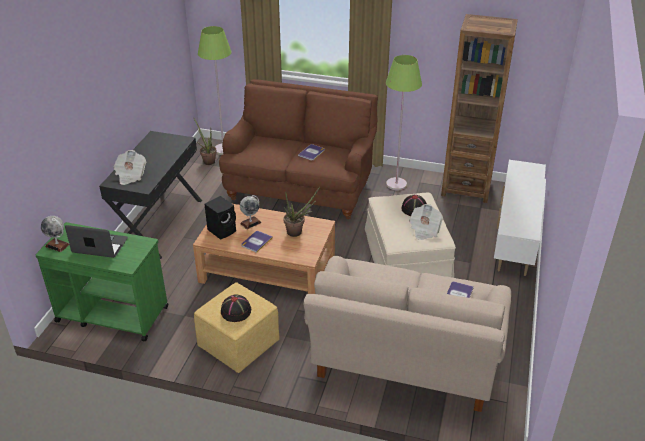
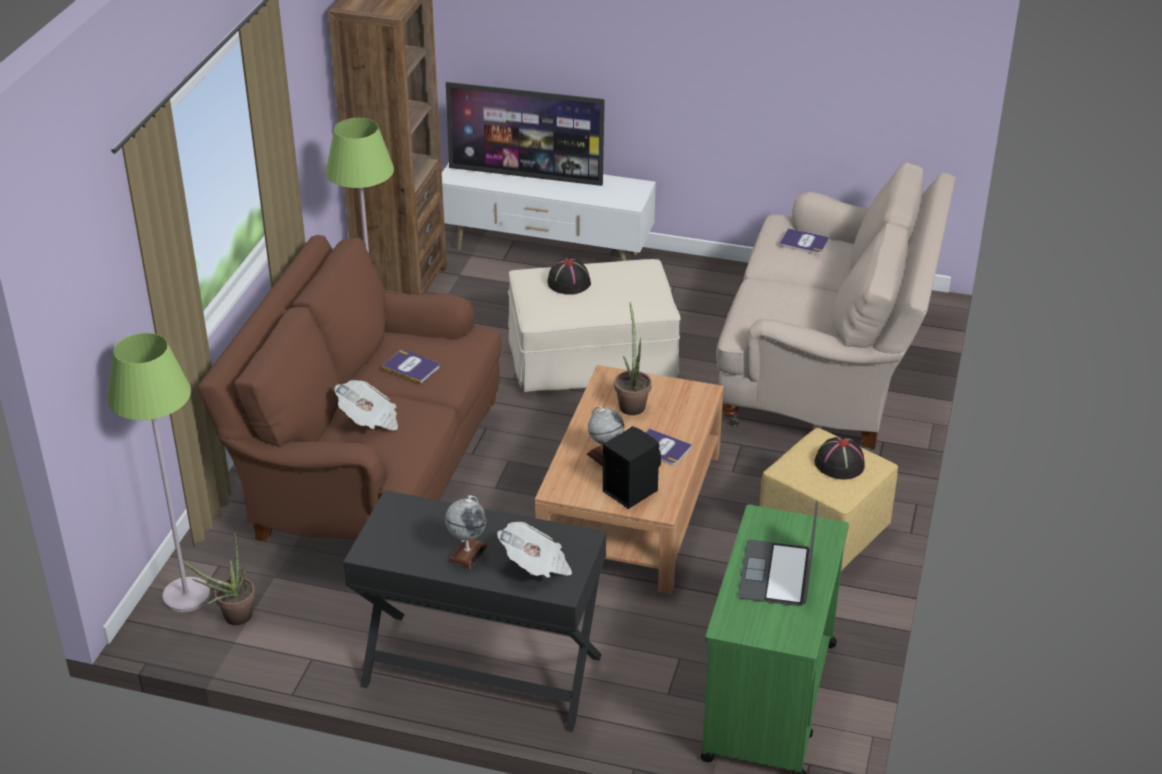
camera: 90 degrees left, 0 degrees up
globe [41,216,69,252] -> globe moved to [445,495,488,569]
newspaper [409,204,443,240] -> newspaper moved to [334,380,398,430]
none -> television [446,82,605,186]

